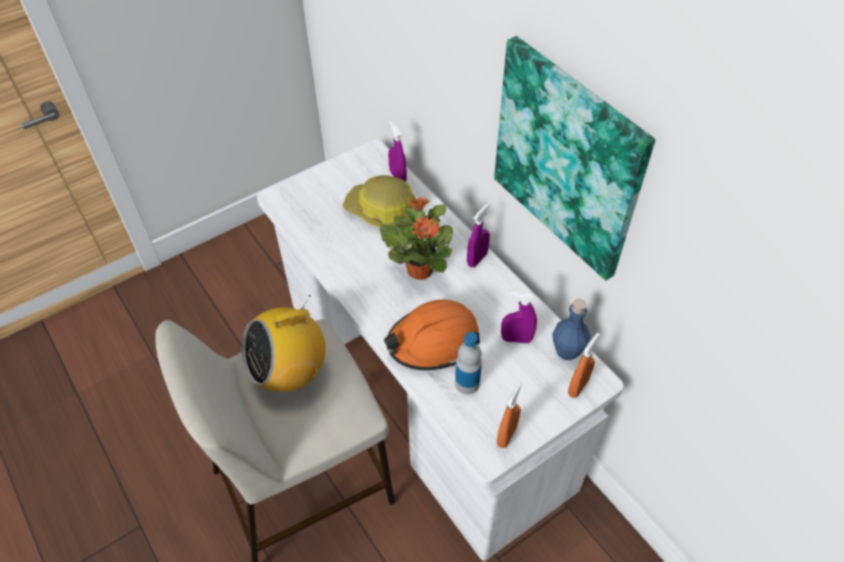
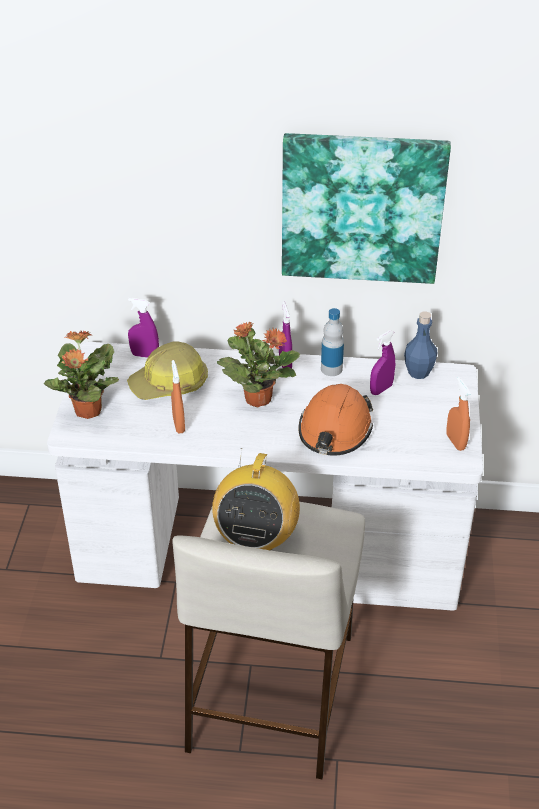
camera: 50 degrees left, 10 degrees down
bottle [455,332,482,394] -> bottle moved to [321,308,344,376]
orange spray bottle [568,333,600,398] -> orange spray bottle moved to [171,360,185,433]
none -> potted plant [44,331,119,419]

